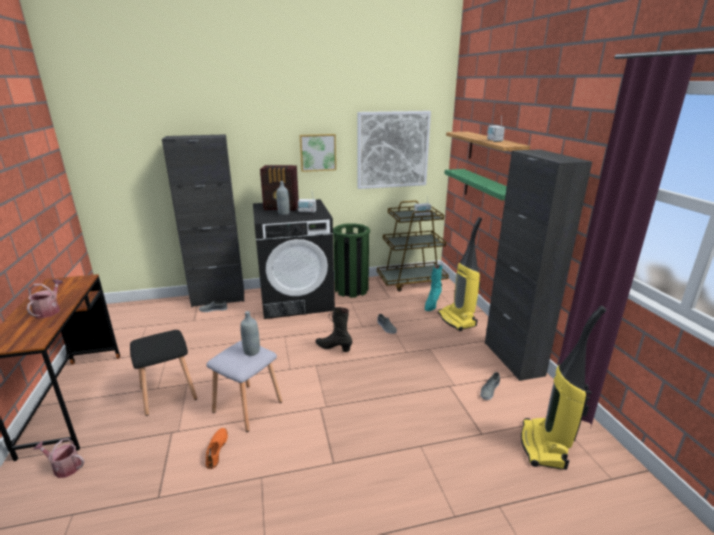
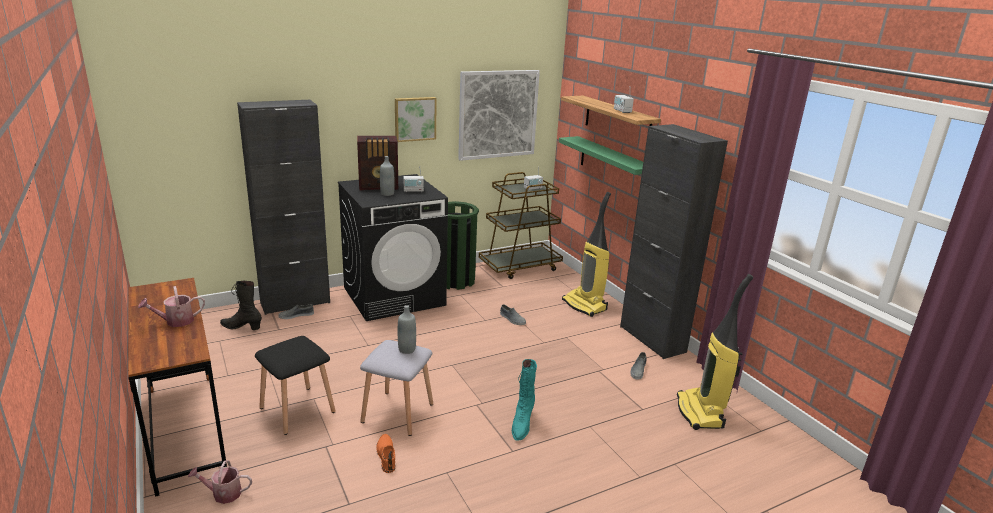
camera: 15 degrees left, 0 degrees up
watering can [27,279,63,318] -> watering can turned 105 degrees counterclockwise [138,286,205,327]
black boot [315,307,352,352] -> black boot moved to [220,281,262,330]
turquoise boot [425,264,442,311] -> turquoise boot moved to [512,359,537,441]

